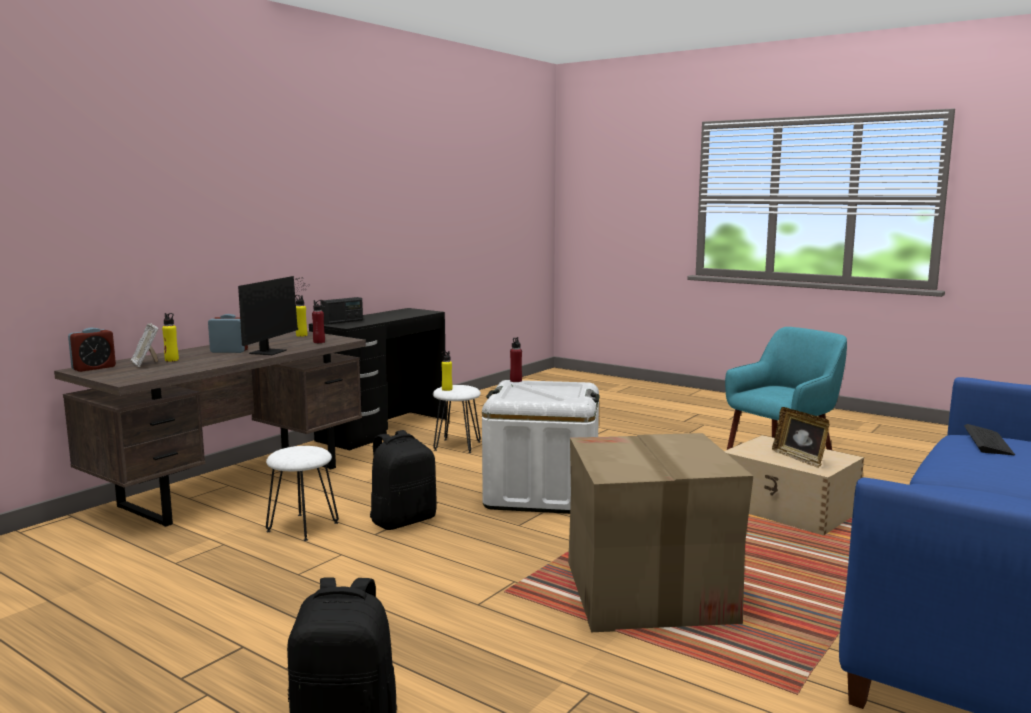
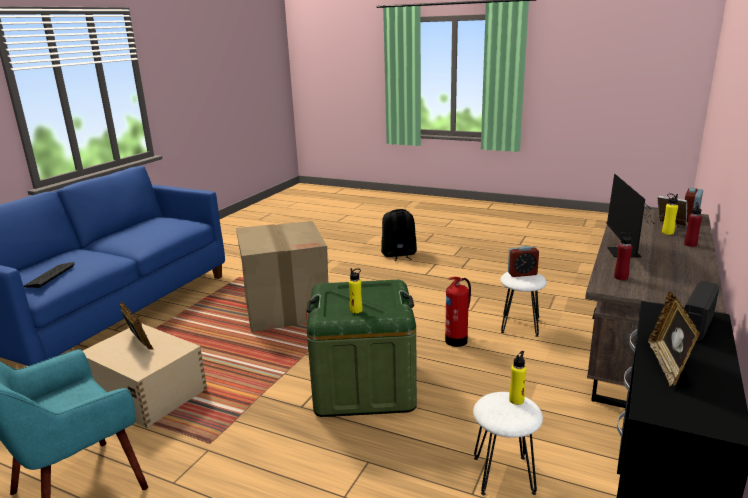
camera: 170 degrees right, 10 degrees up
alarm clock [208,314,248,353] -> alarm clock moved to [508,246,539,277]
yellow bottle [295,295,307,337] -> yellow bottle moved to [349,268,363,314]
black backpack [370,430,437,530] -> fire extinguisher [445,277,471,347]
white storage box [482,380,600,514] -> green storage box [307,280,417,417]
red bottle [510,337,522,382] -> red bottle moved to [684,202,702,247]
none -> picture frame [648,292,700,386]

